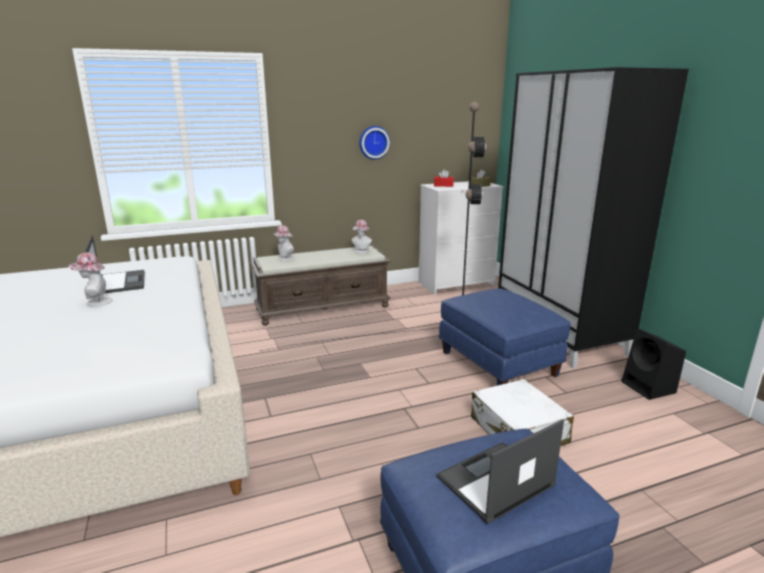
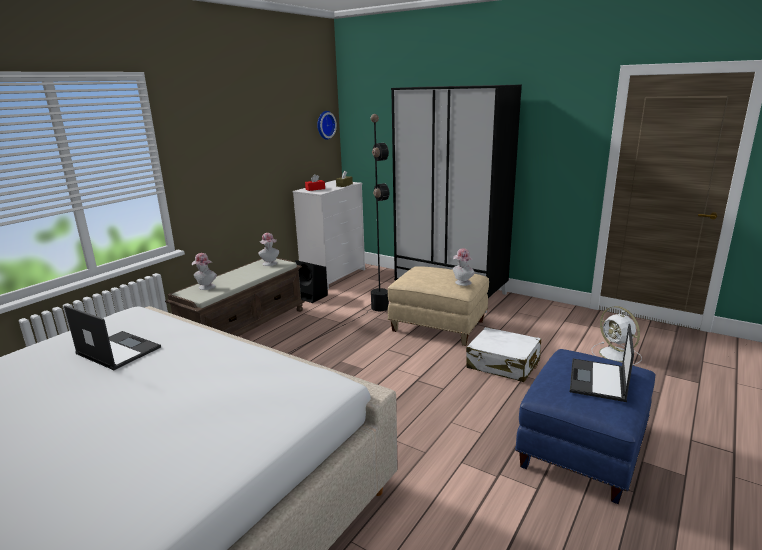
camera: 35 degrees left, 0 degrees up
hat [69,253,112,307] -> hat moved to [453,248,475,286]
wall clock [359,126,390,160] -> wall clock moved to [317,111,337,140]
blue ottoman [439,288,571,386] -> beige ottoman [388,266,489,346]
black speaker [621,328,686,400] -> black speaker moved to [295,260,328,303]
none -> white fan [592,306,642,365]

